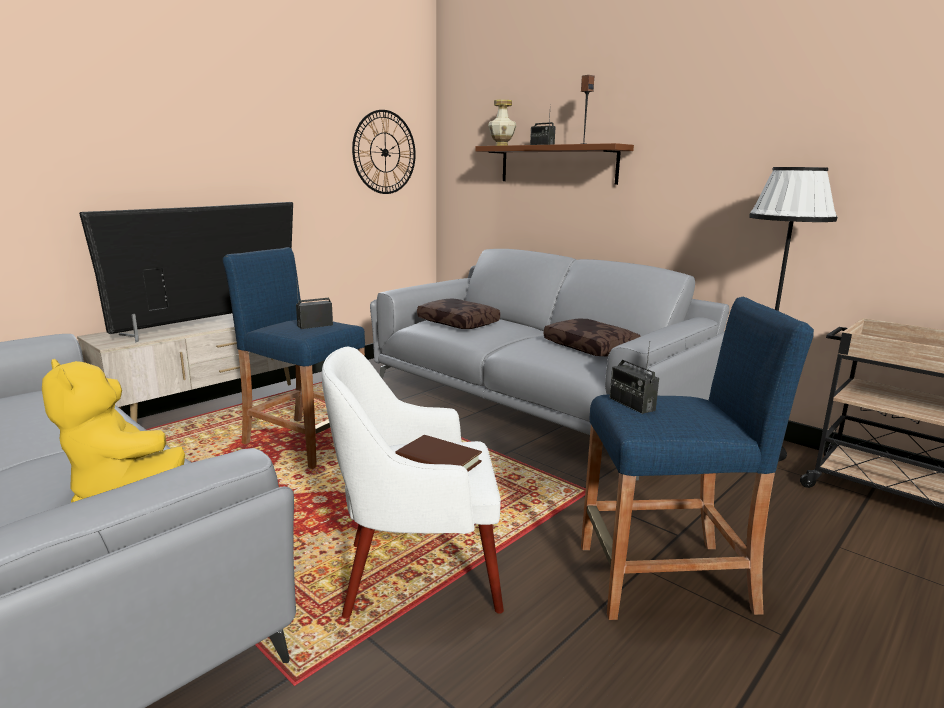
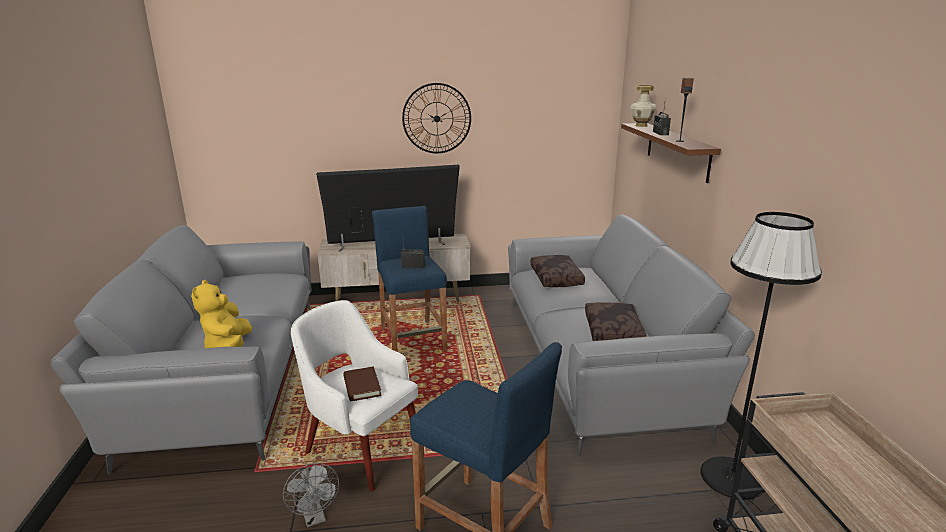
camera: 40 degrees right, 5 degrees up
wall clock [352,110,416,194] -> wall clock moved to [402,83,471,154]
radio [610,341,659,414] -> none
none -> grey fan [283,463,339,527]

